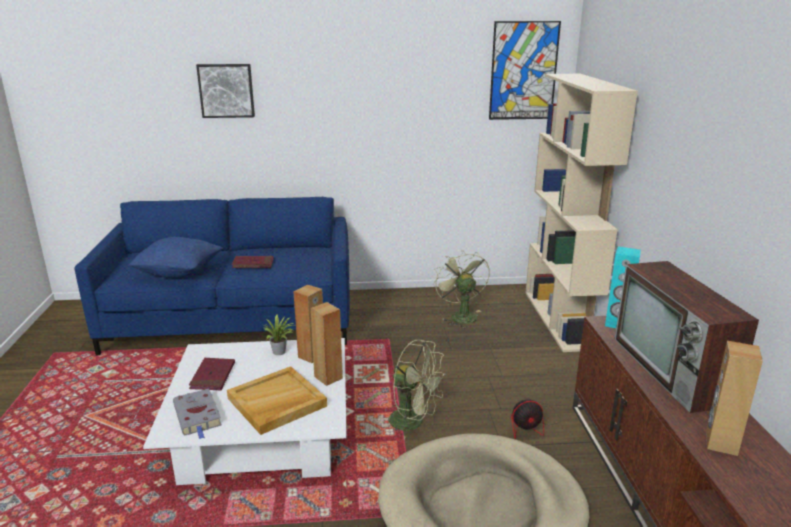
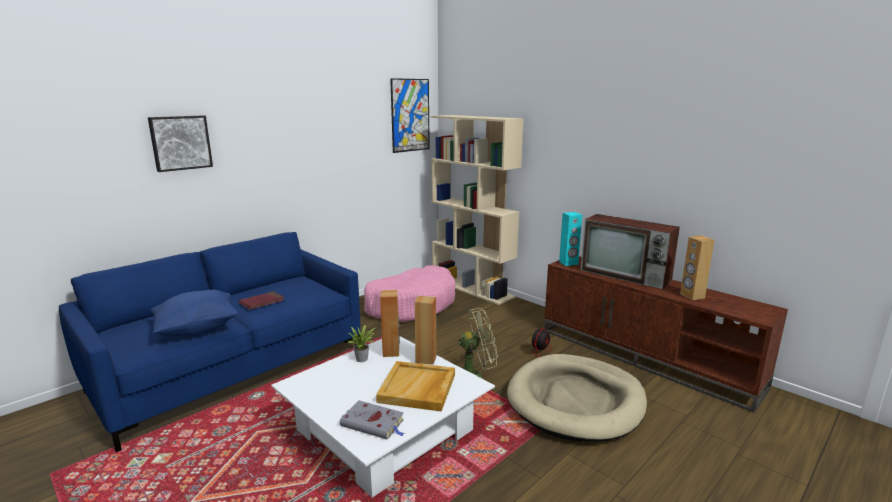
camera: 40 degrees left, 5 degrees down
red book [189,358,235,391] -> none
green fan [433,249,490,328] -> pink dog bed [364,266,456,322]

